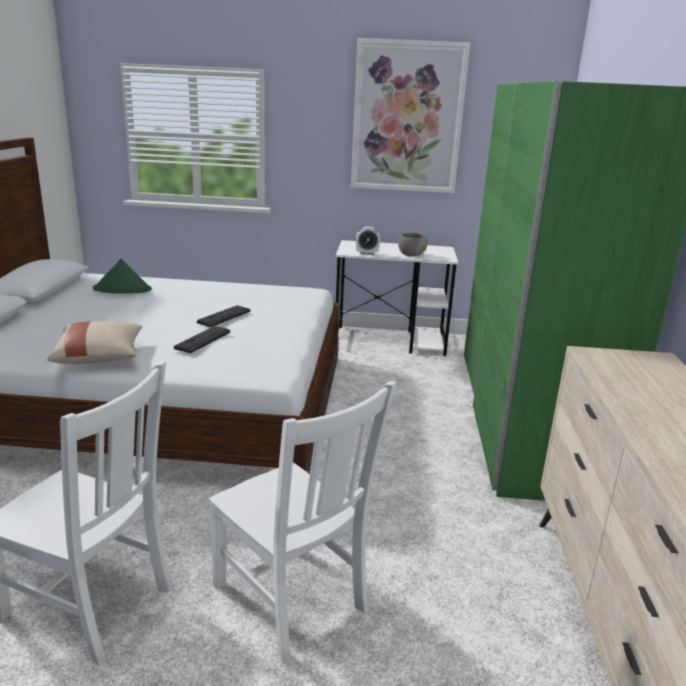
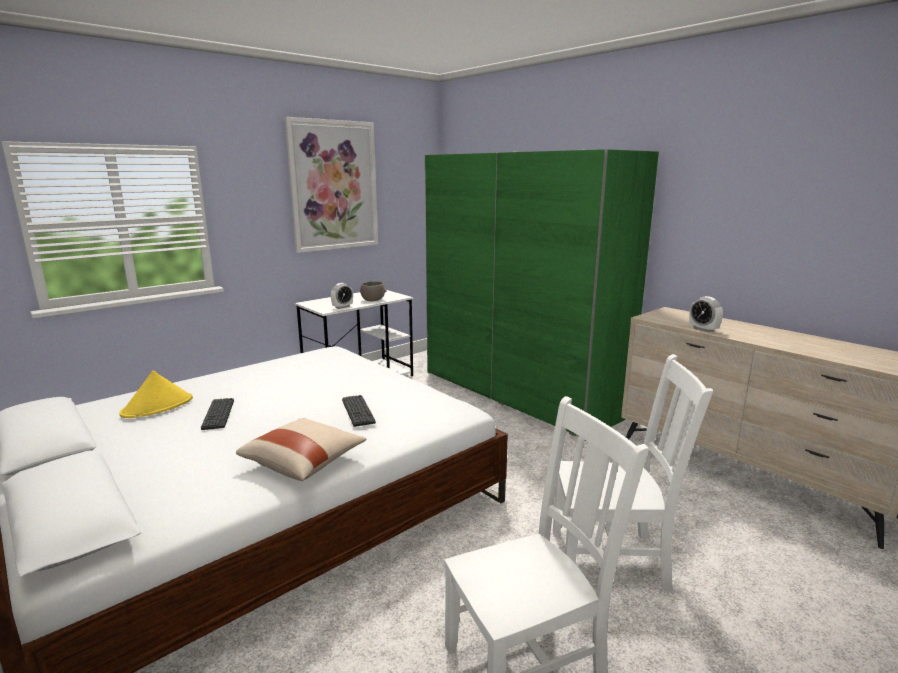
camera: 45 degrees left, 5 degrees down
green hat [93,259,152,294] -> yellow hat [119,371,193,418]
keyboard [197,305,250,327] -> keyboard moved to [201,398,234,430]
none -> alarm clock [689,296,723,332]

